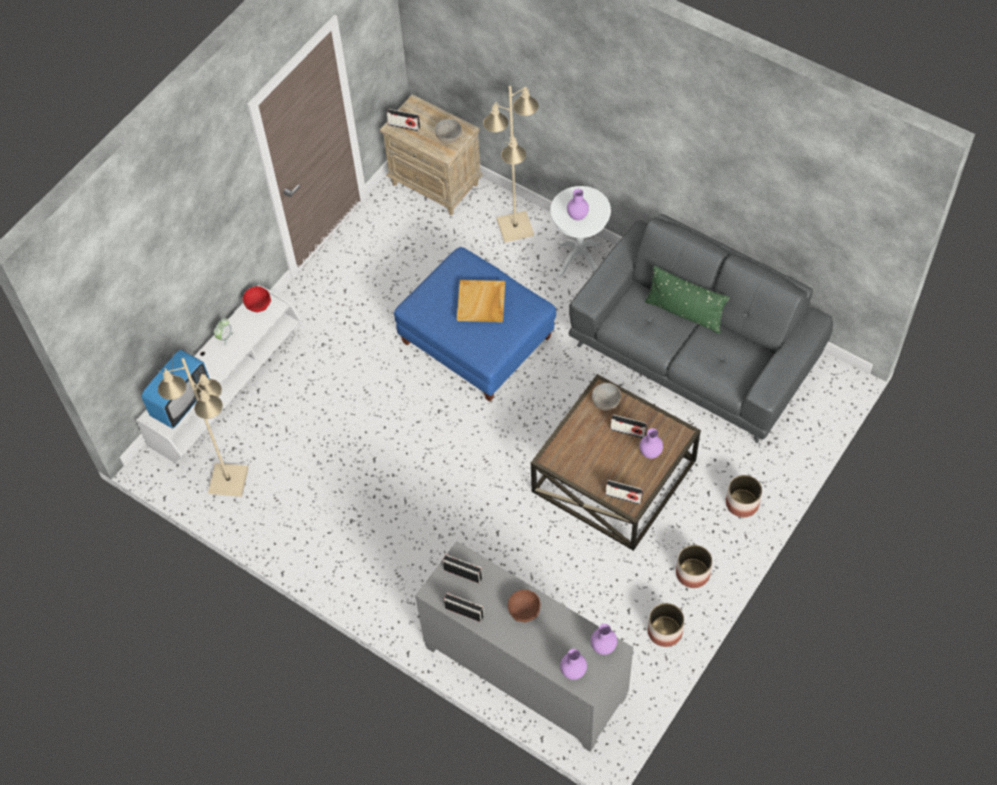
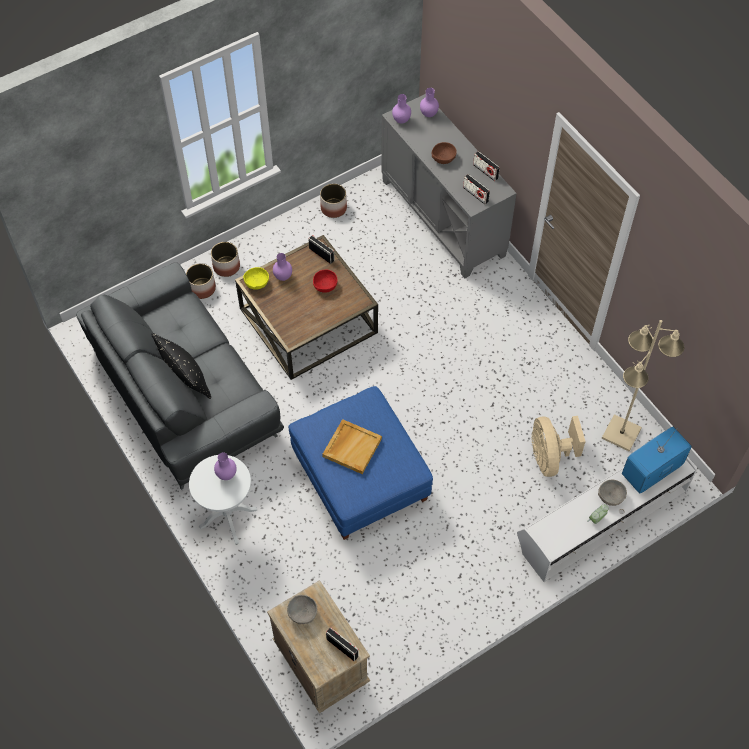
camera: 160 degrees left, 0 degrees up
red bowl [243,286,271,312] -> red bowl moved to [313,270,337,293]
beige floor lamp [483,86,539,243] -> none
grey bowl [592,383,621,411] -> grey bowl moved to [598,480,627,506]
radio [610,414,647,438] -> none
green pillow [645,266,729,334] -> black pillow [151,333,211,399]
planter [676,545,712,588] -> planter moved to [186,263,216,299]
none -> yellow bowl [243,267,269,290]
none -> beige fan [532,416,586,477]

